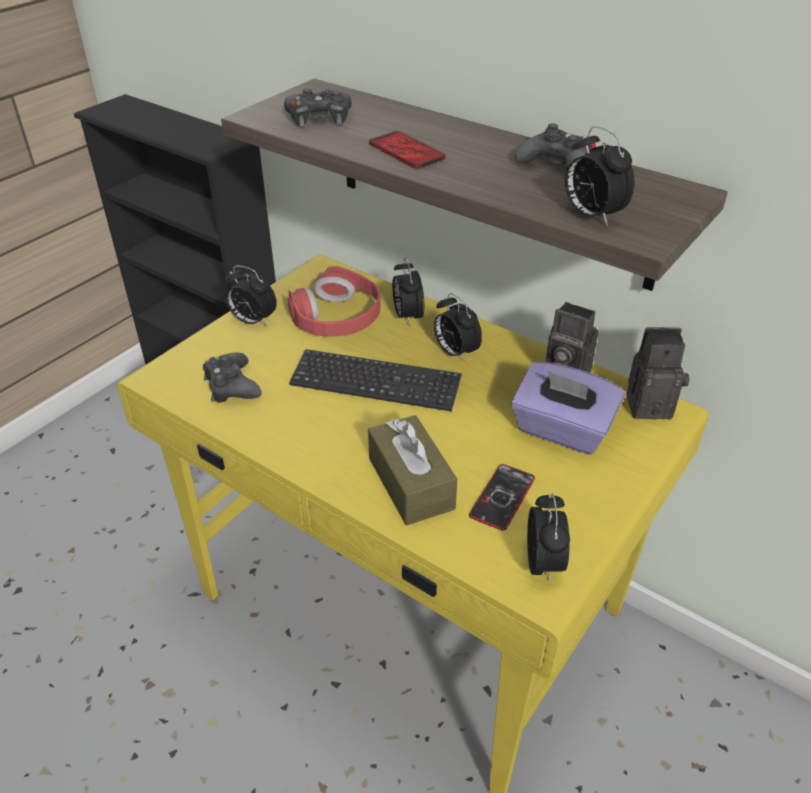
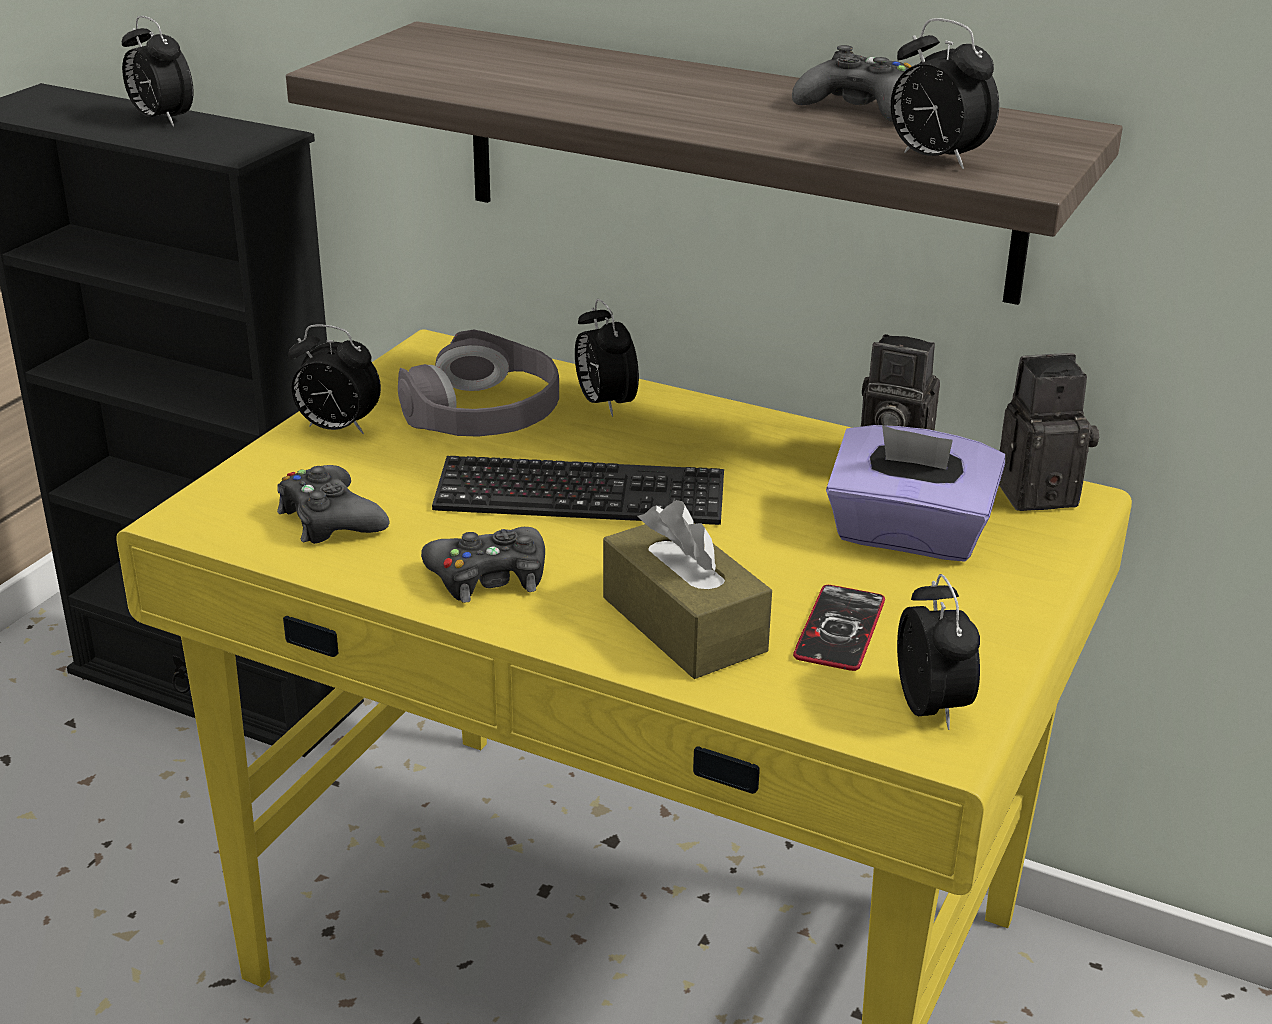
camera: 10 degrees left, 10 degrees down
black game controller [284,89,352,127] -> black game controller moved to [421,527,545,603]
red headphones [288,266,380,337] -> grey headphones [398,329,559,437]
phone [369,131,445,168] -> none
alarm clock [434,293,482,362] -> alarm clock moved to [122,16,193,127]

